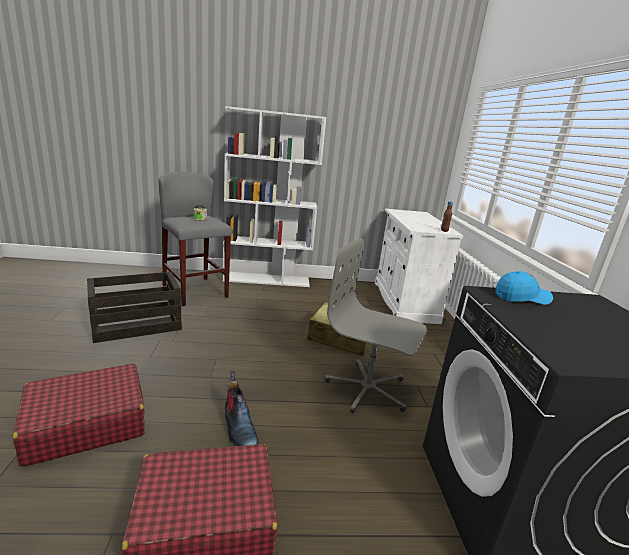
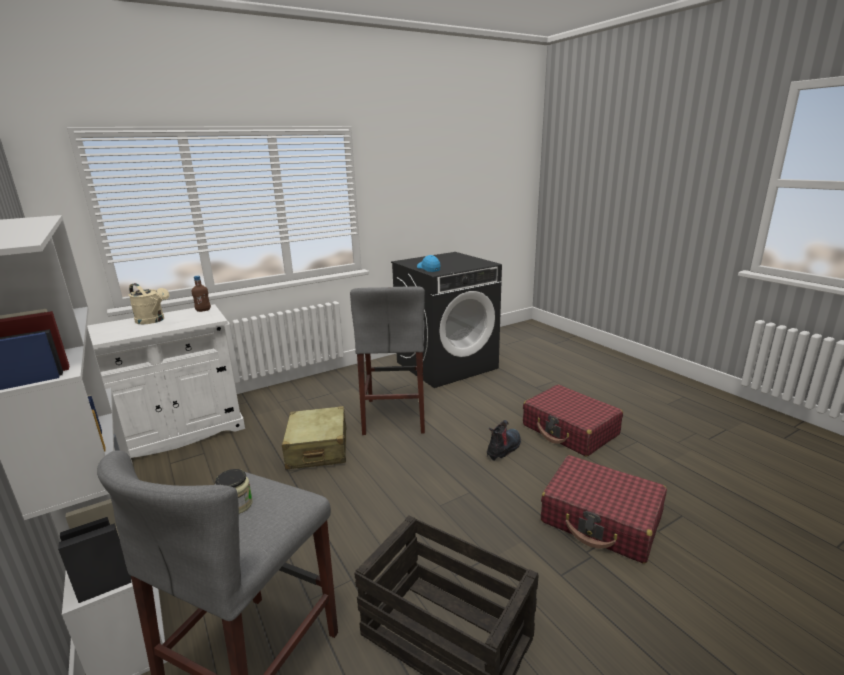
camera: 115 degrees left, 0 degrees up
grey office chair [325,238,428,413] -> grey stool [350,286,425,435]
none -> beige watering can [128,283,169,324]

